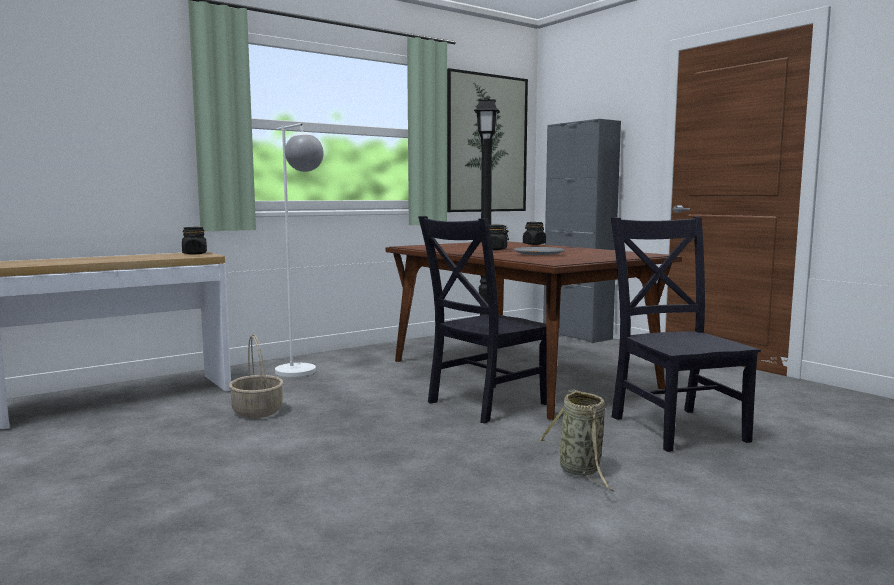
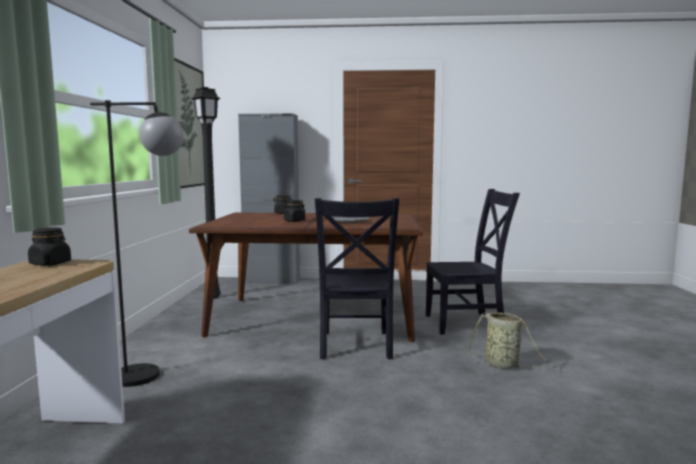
camera: 50 degrees left, 0 degrees up
basket [229,334,284,418] -> none
white floor lamp [275,123,324,377] -> black floor lamp [90,100,184,387]
black chair [611,217,761,452] -> black chair turned 150 degrees clockwise [426,189,520,335]

